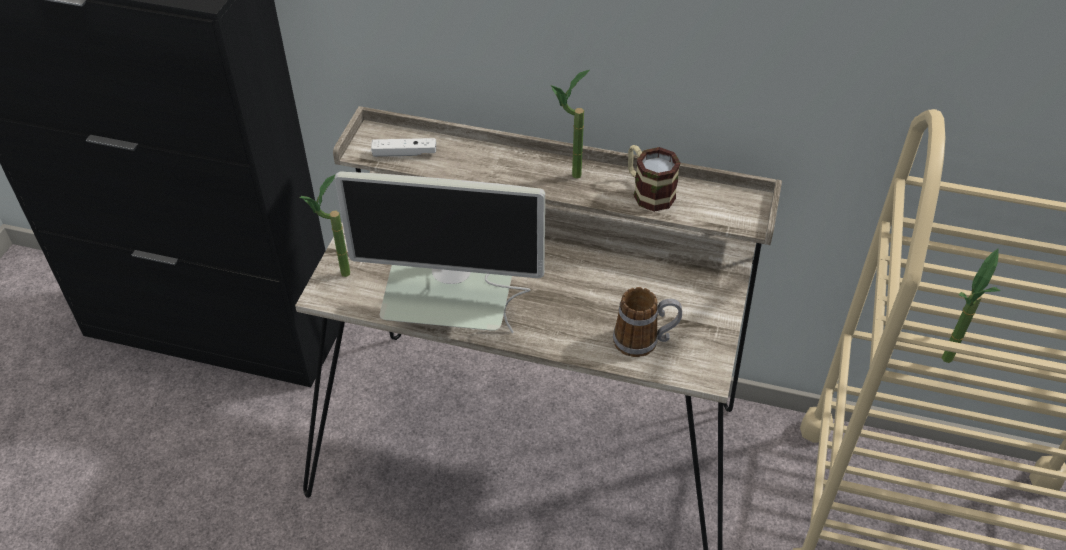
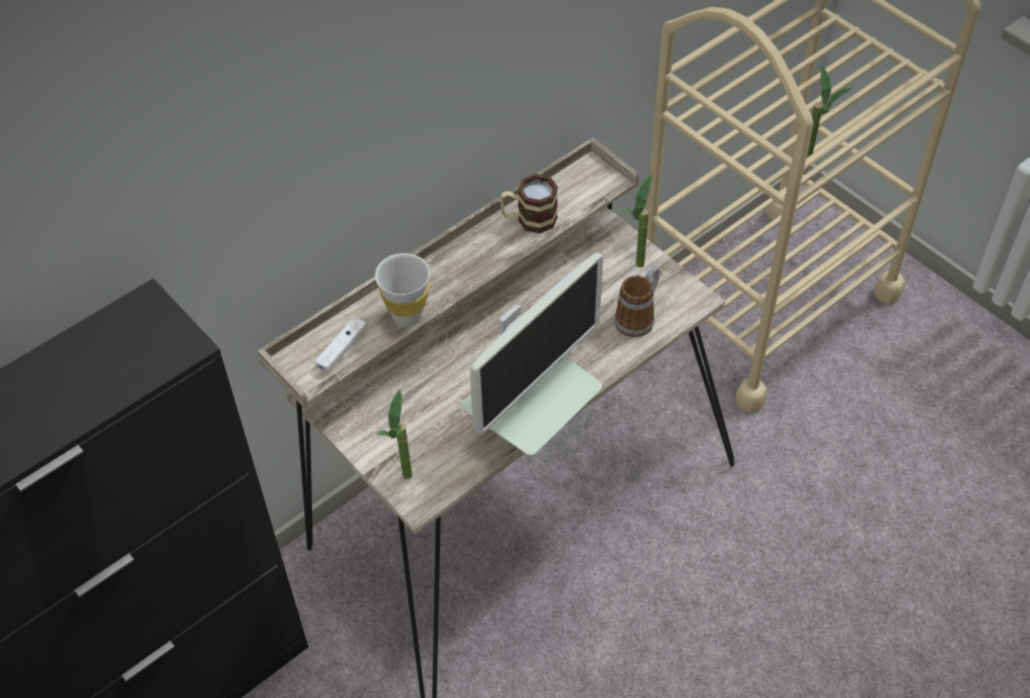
camera: 55 degrees left, 5 degrees up
potted plant [550,70,590,179] -> potted plant moved to [623,175,652,268]
none -> white cup [375,253,430,327]

